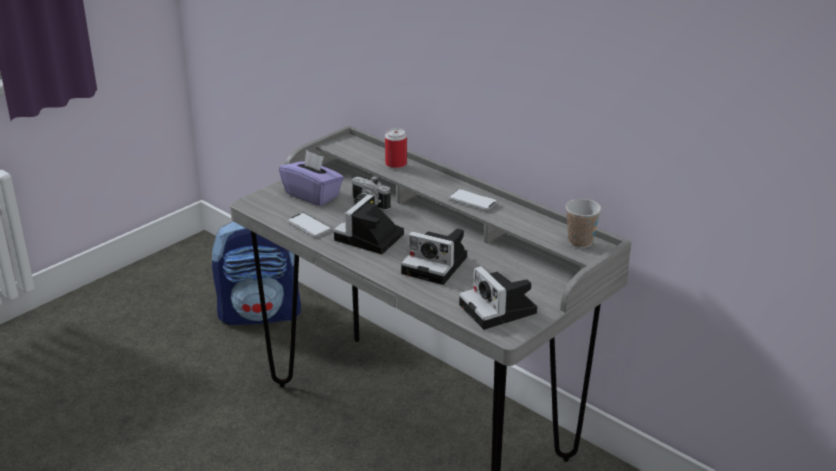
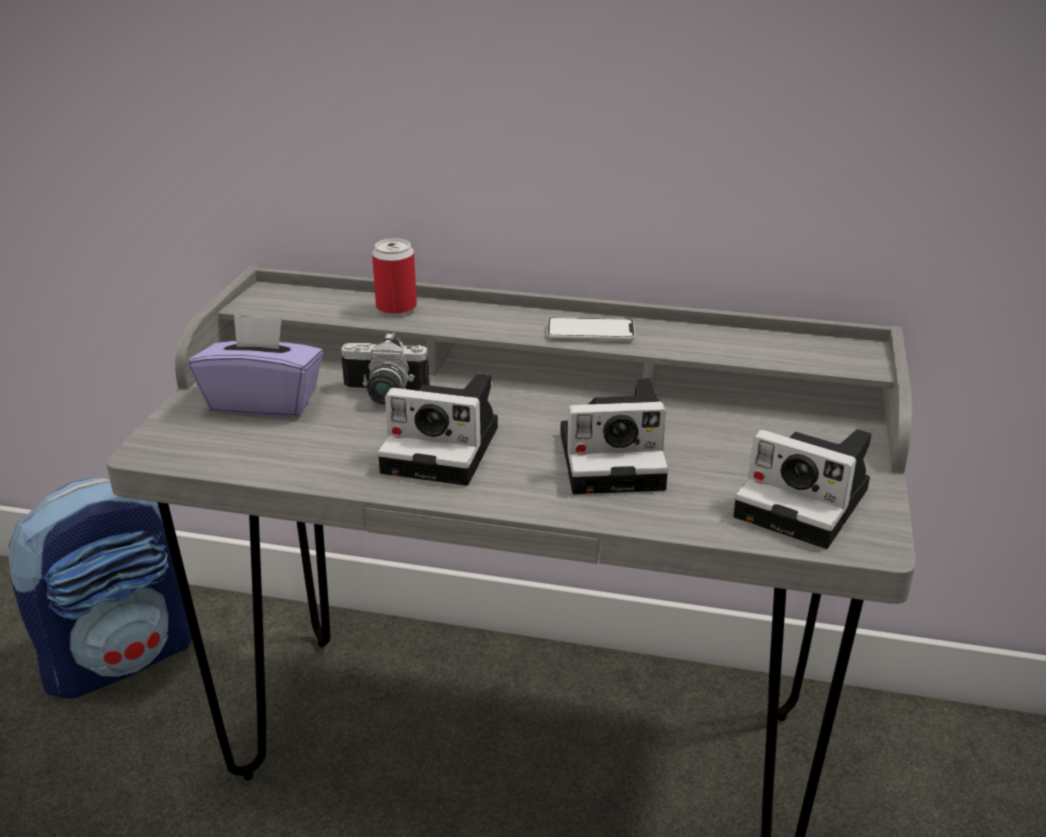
camera: 30 degrees left, 0 degrees up
phone [287,212,332,237] -> none
camera [334,194,404,254] -> camera turned 75 degrees counterclockwise [378,374,498,486]
cup [566,199,601,248] -> none

